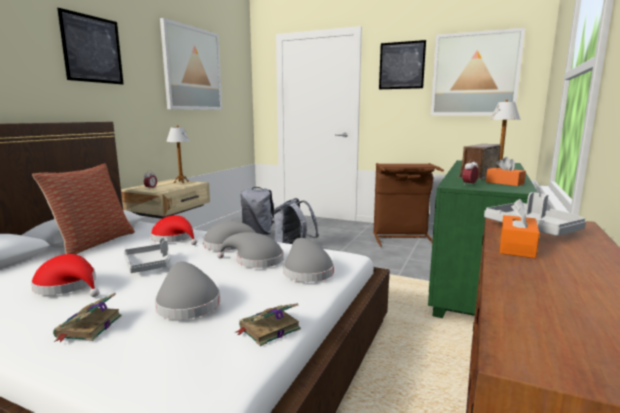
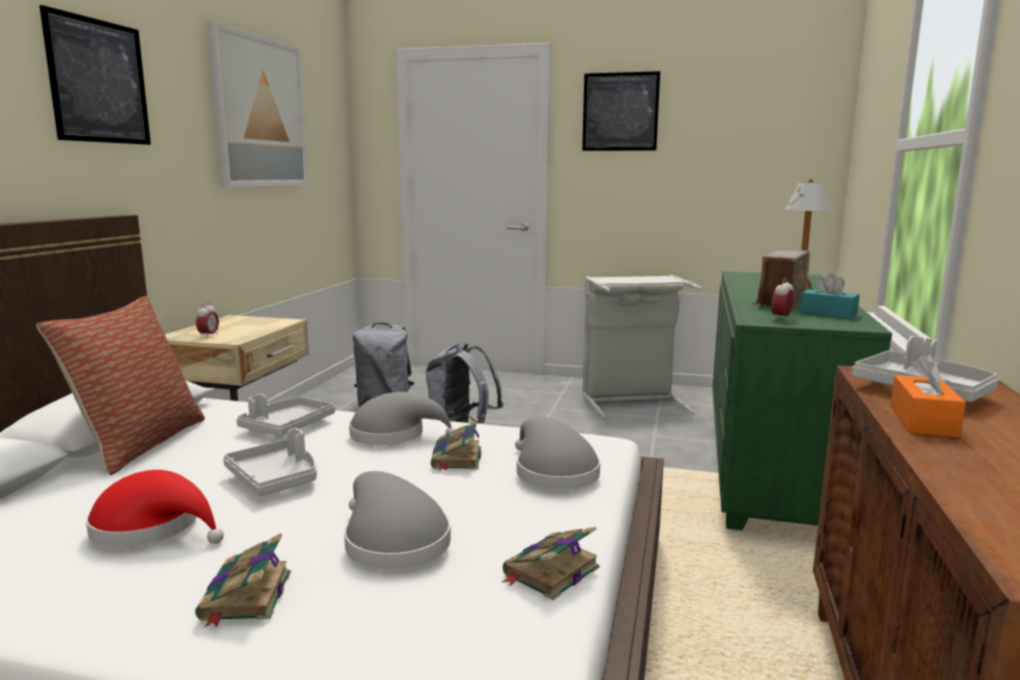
camera: 10 degrees left, 0 degrees up
red hat [150,215,197,245] -> grey tray [236,394,335,436]
table lamp [166,125,190,183] -> none
grey hat [217,232,284,268] -> book [431,421,481,471]
brown laundry basket [373,163,444,247] -> grey laundry basket [582,275,703,418]
picture [430,28,525,115] -> none
orange tissue box [486,157,526,186] -> turquoise tissue box [800,273,860,319]

